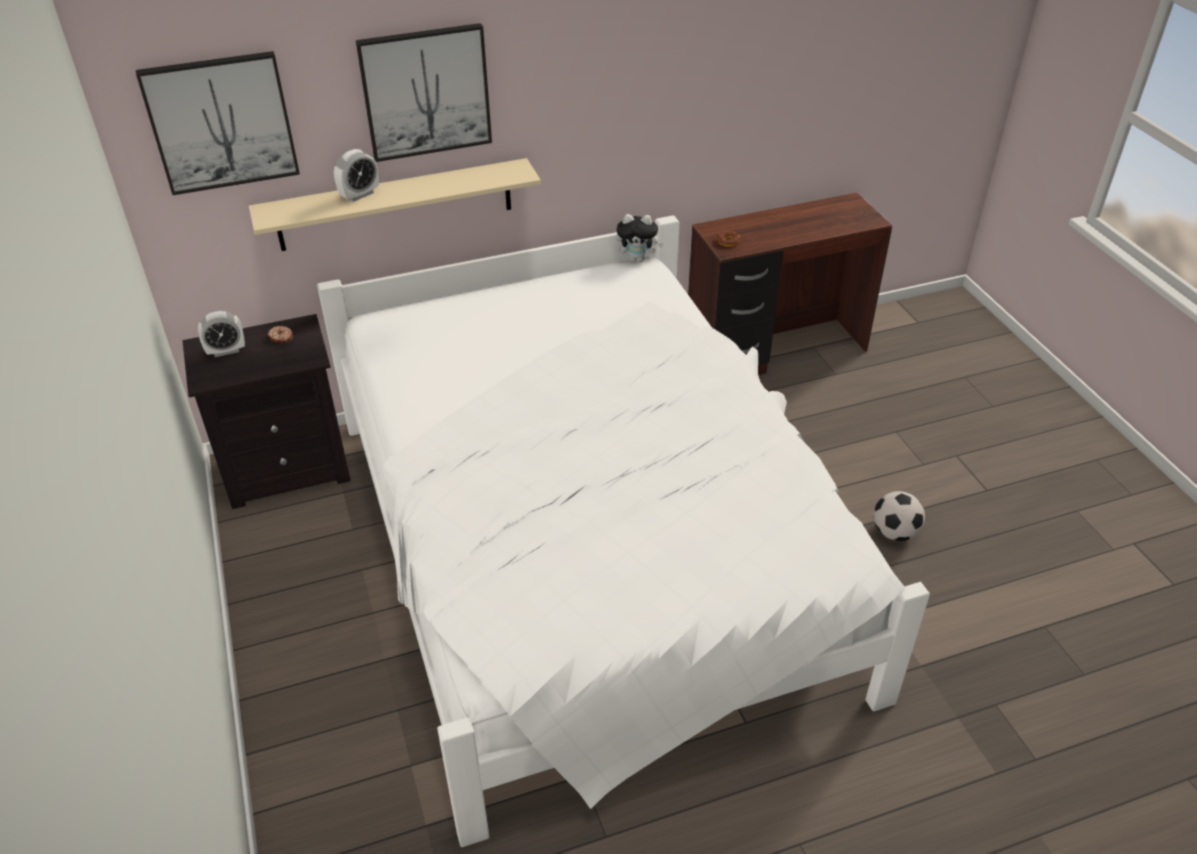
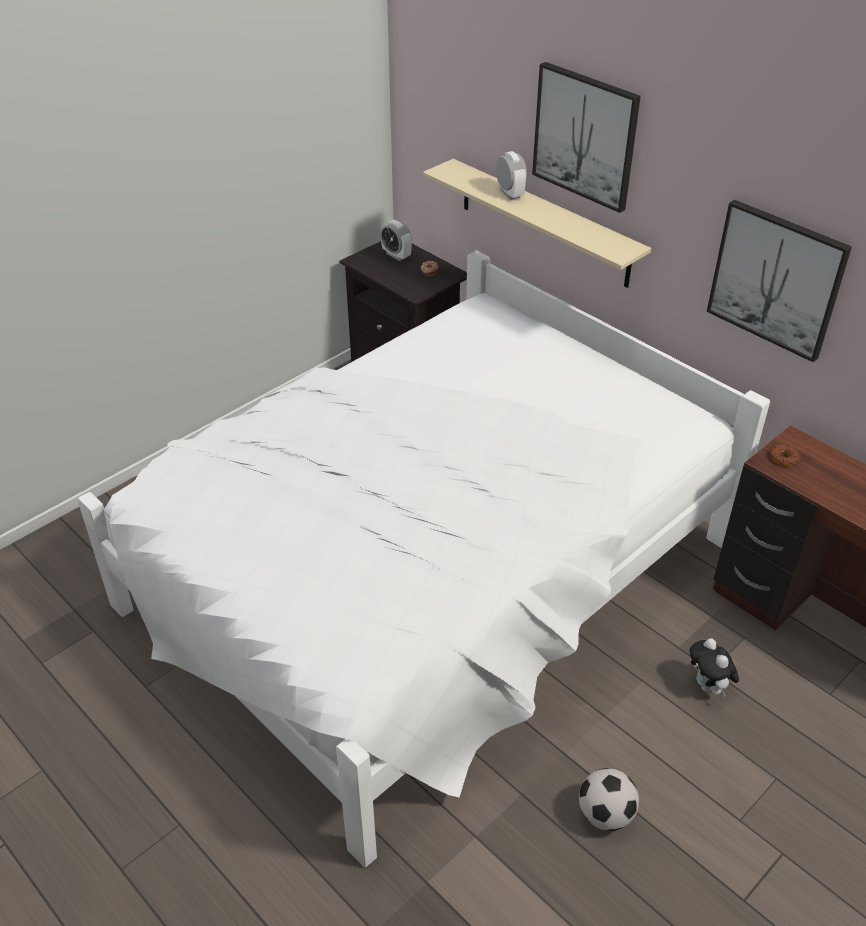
camera: 65 degrees right, 0 degrees up
picture [136,51,300,195] -> picture moved to [707,200,852,362]
alarm clock [334,149,379,202] -> alarm clock turned 135 degrees counterclockwise [496,151,527,200]
plush toy [616,214,664,262] -> plush toy moved to [689,638,739,697]

